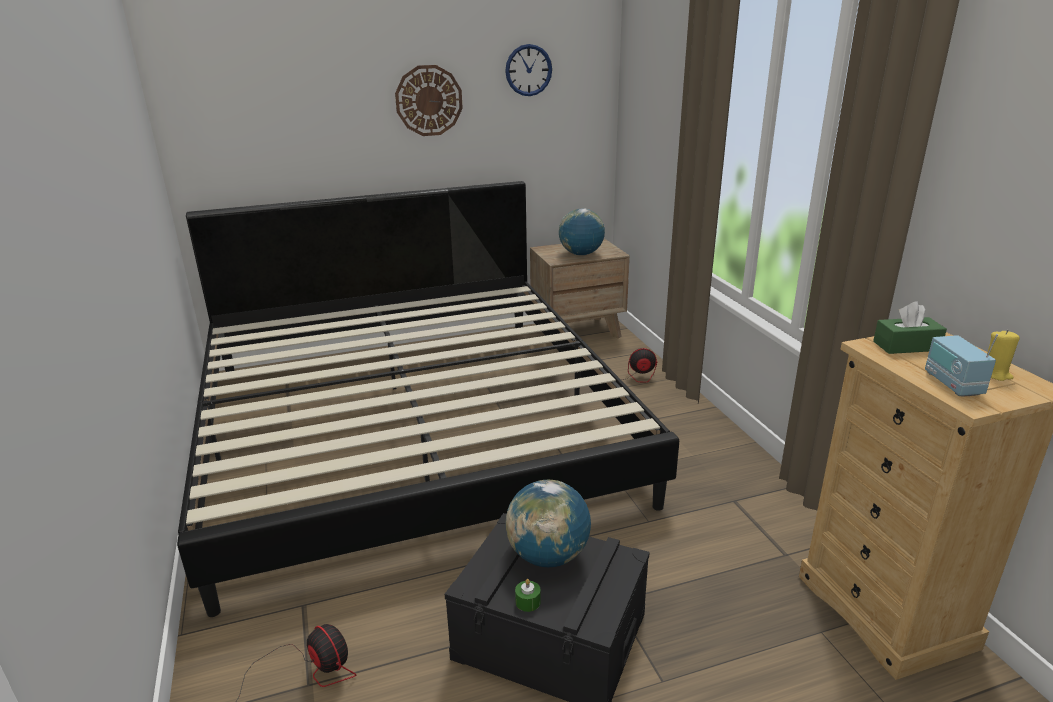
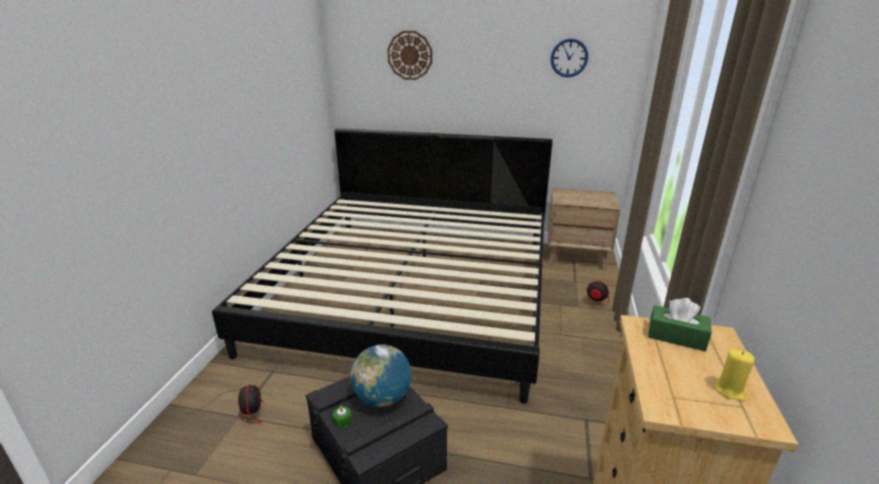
camera: 30 degrees right, 0 degrees up
wall clock [395,65,463,136] -> wall clock moved to [387,31,432,80]
globe [559,209,605,255] -> none
radio [925,334,998,396] -> none

